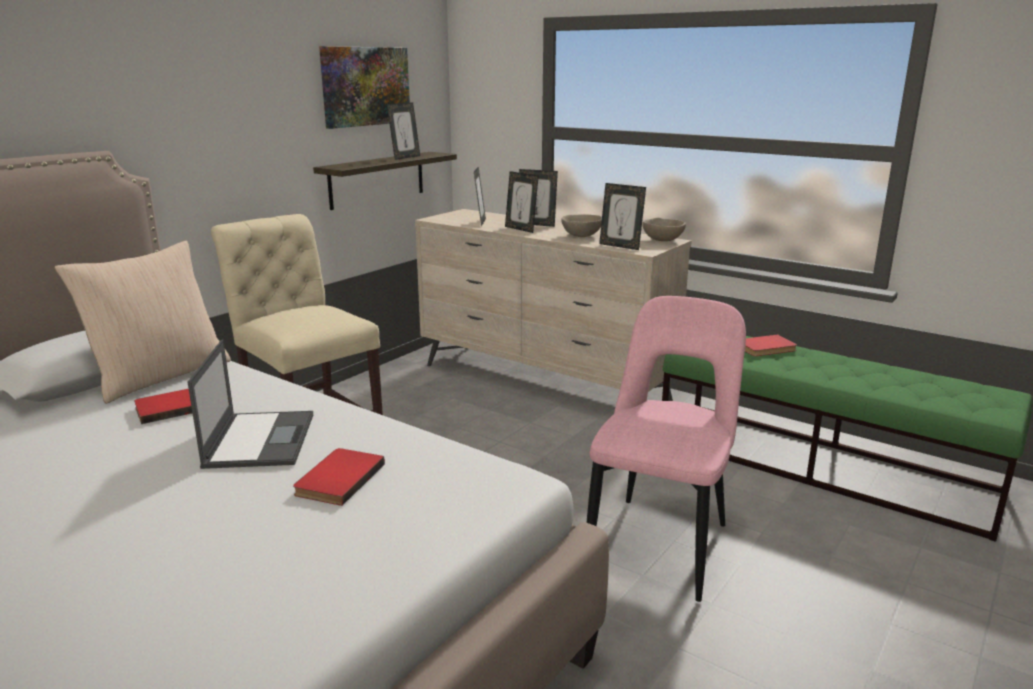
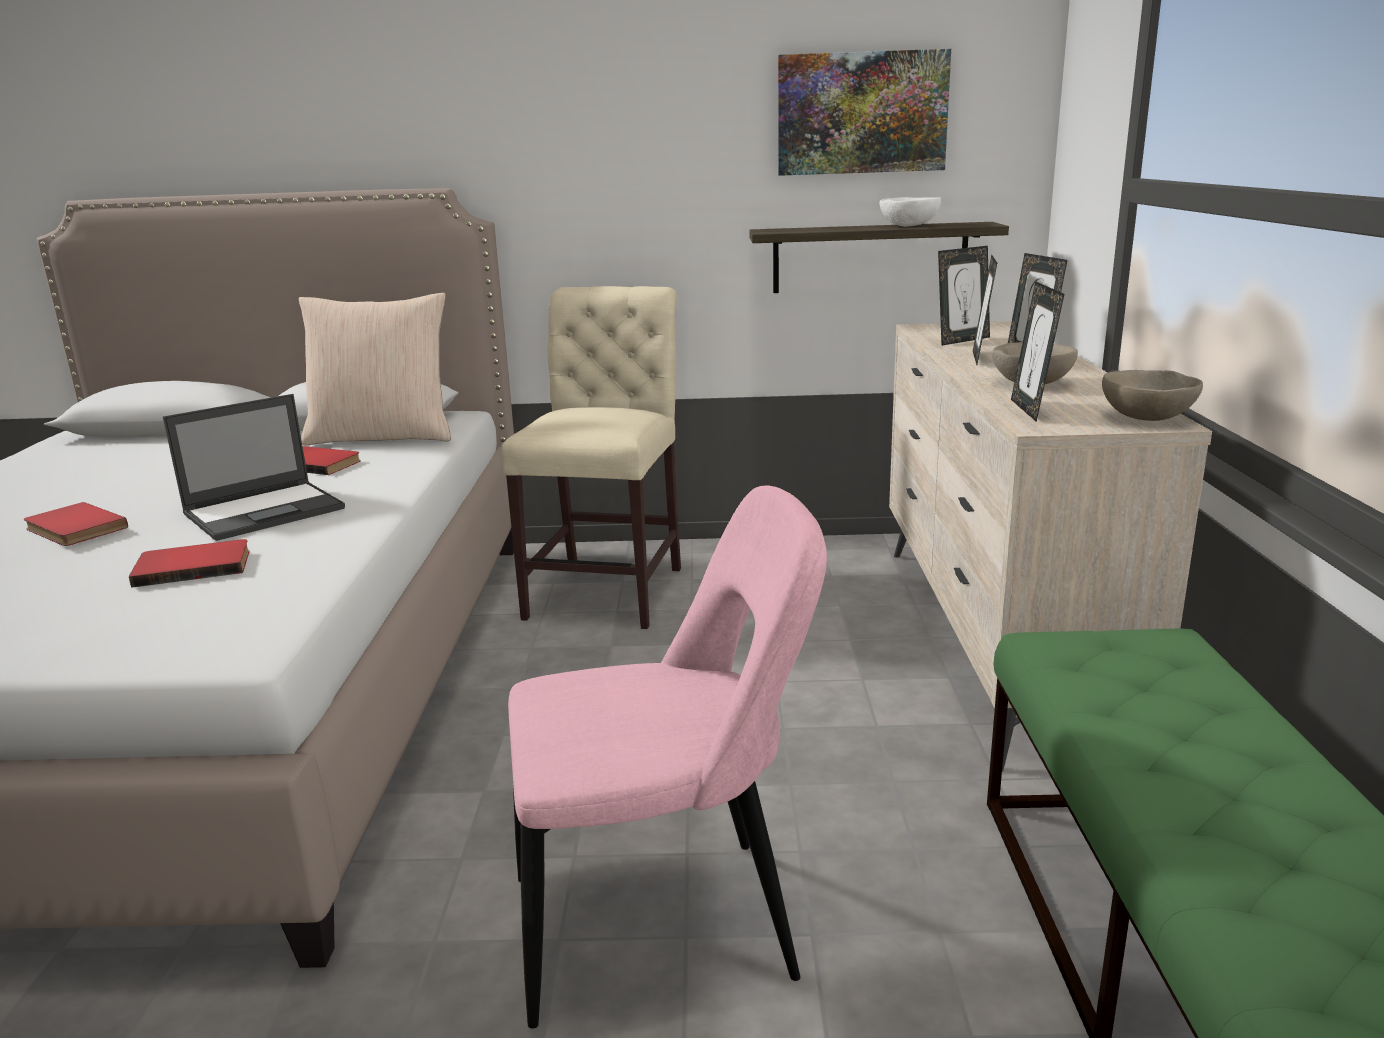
camera: 55 degrees right, 0 degrees up
picture frame [387,102,420,160] -> white bowl [880,197,941,227]
red book [745,335,797,356] -> red book moved to [24,502,128,546]

